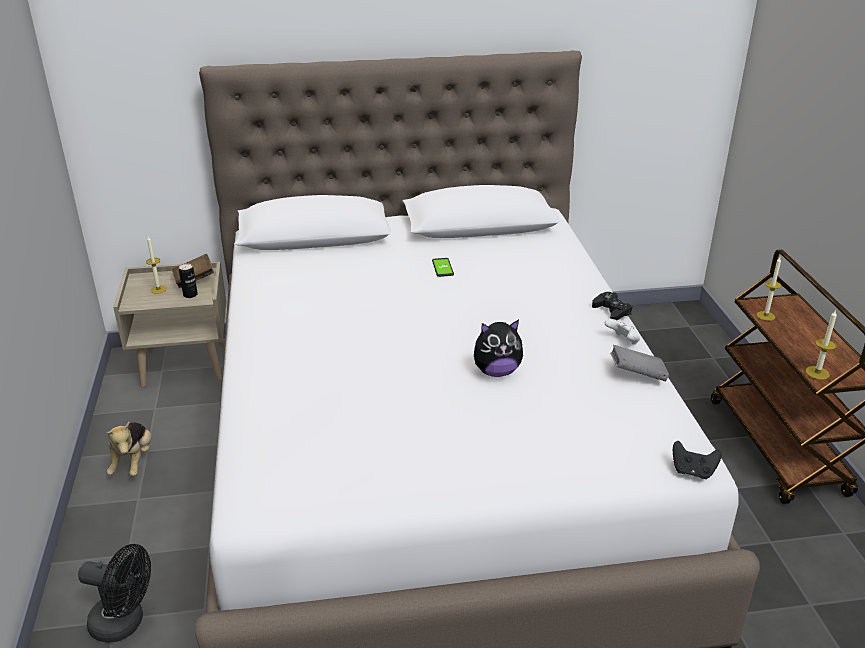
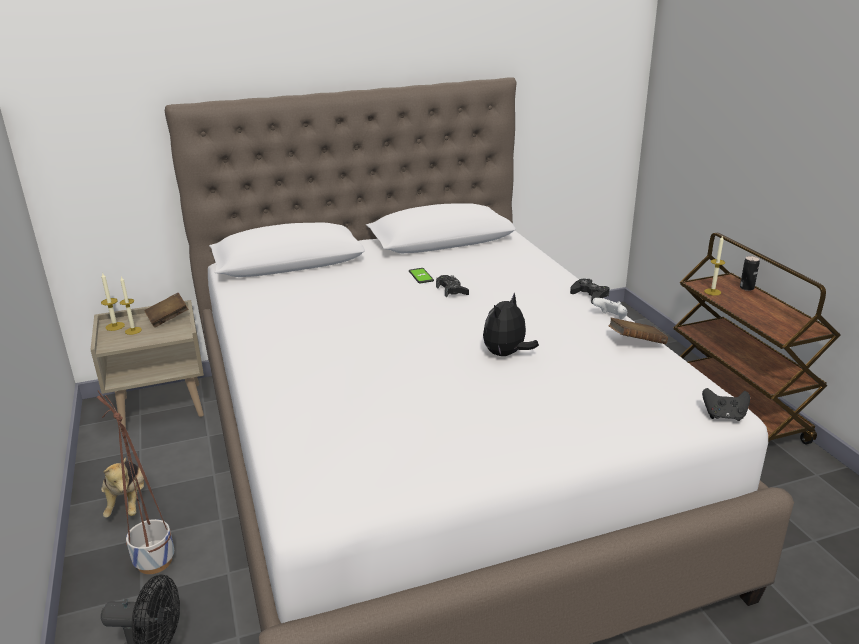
camera: 10 degrees left, 5 degrees down
can [179,263,198,298] -> can moved to [740,256,760,291]
plush toy [474,319,523,377] -> plush toy turned 150 degrees clockwise [483,293,539,356]
grey book [610,345,669,381] -> brown book [608,317,668,344]
candle [805,310,837,380] -> candle moved to [101,272,125,331]
none -> planter [97,391,174,574]
none -> black game controller [436,275,469,298]

